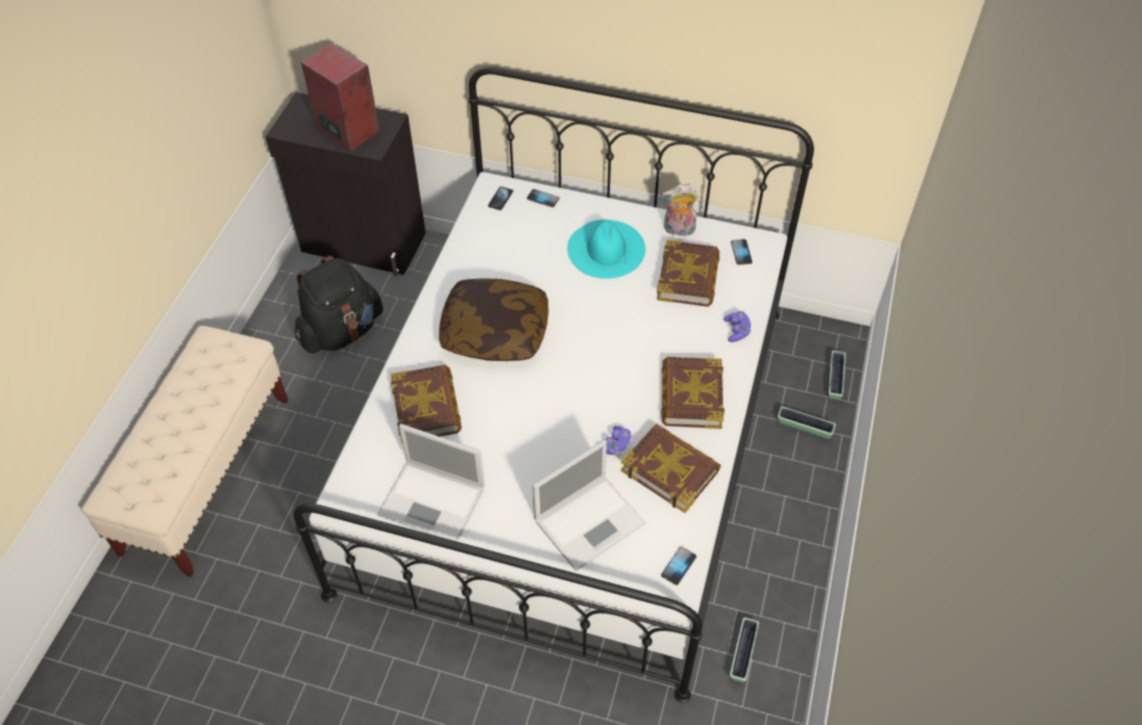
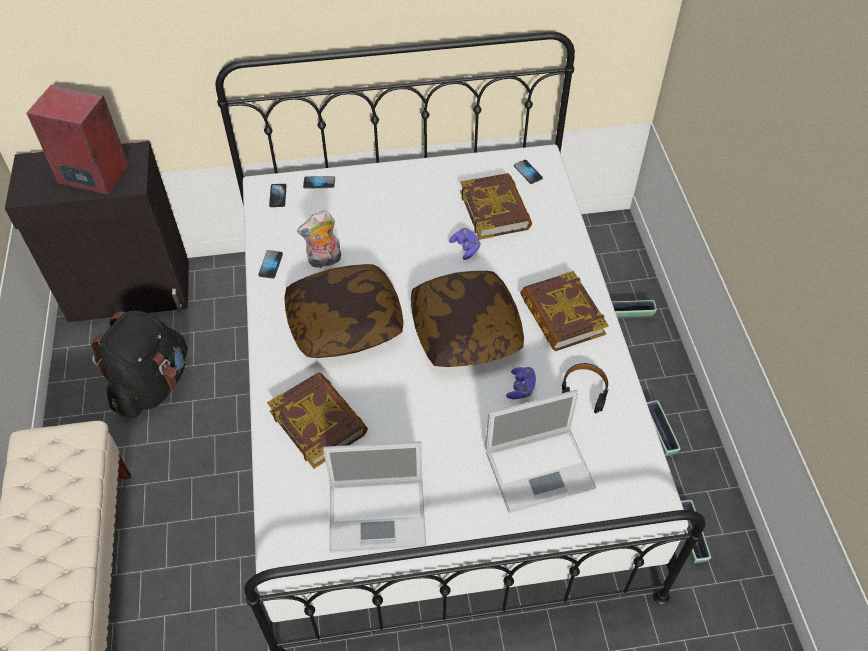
camera: 25 degrees left, 0 degrees up
laptop [532,439,646,571] -> laptop turned 45 degrees clockwise [485,390,596,513]
turquoise hat [567,219,646,279] -> none
book [621,424,721,513] -> black headphones [562,363,609,413]
plush toy [661,184,698,236] -> plush toy moved to [297,211,341,268]
phone [661,546,697,585] -> phone moved to [258,250,283,279]
purple game controller [724,311,751,342] -> purple game controller moved to [449,228,481,260]
planter [828,351,846,401] -> planter moved to [647,400,681,457]
none -> pillow [411,271,524,367]

